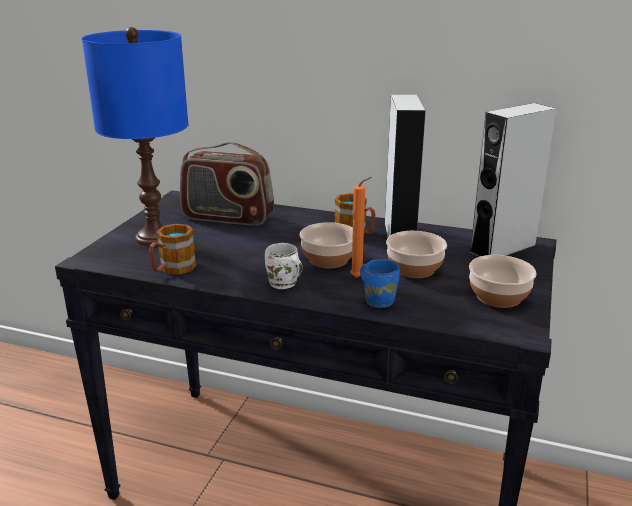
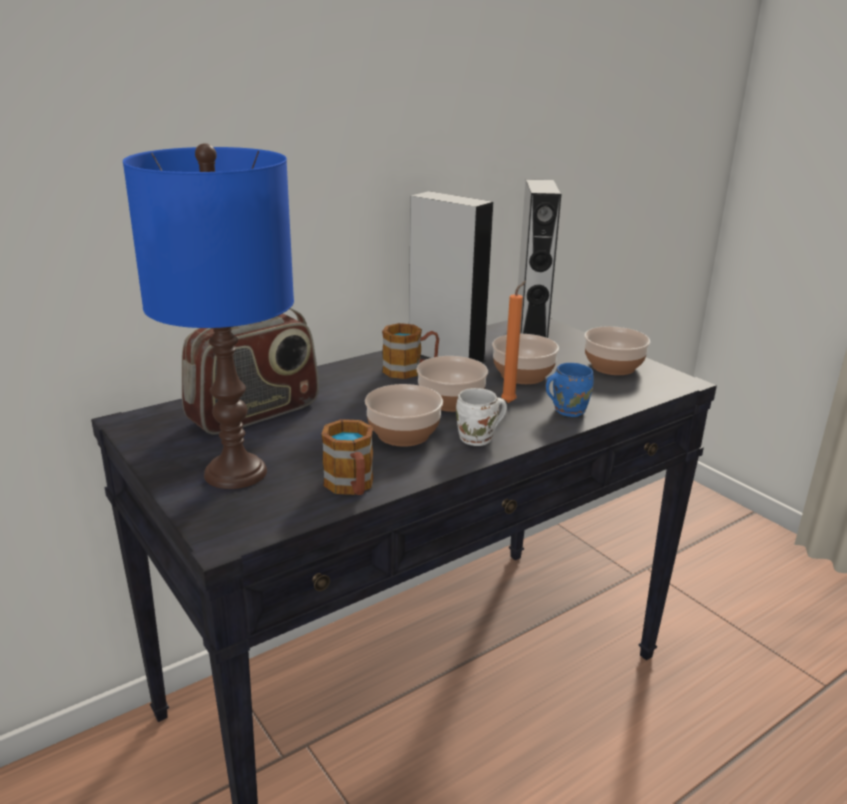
camera: 55 degrees left, 0 degrees up
none -> bowl [365,384,443,447]

